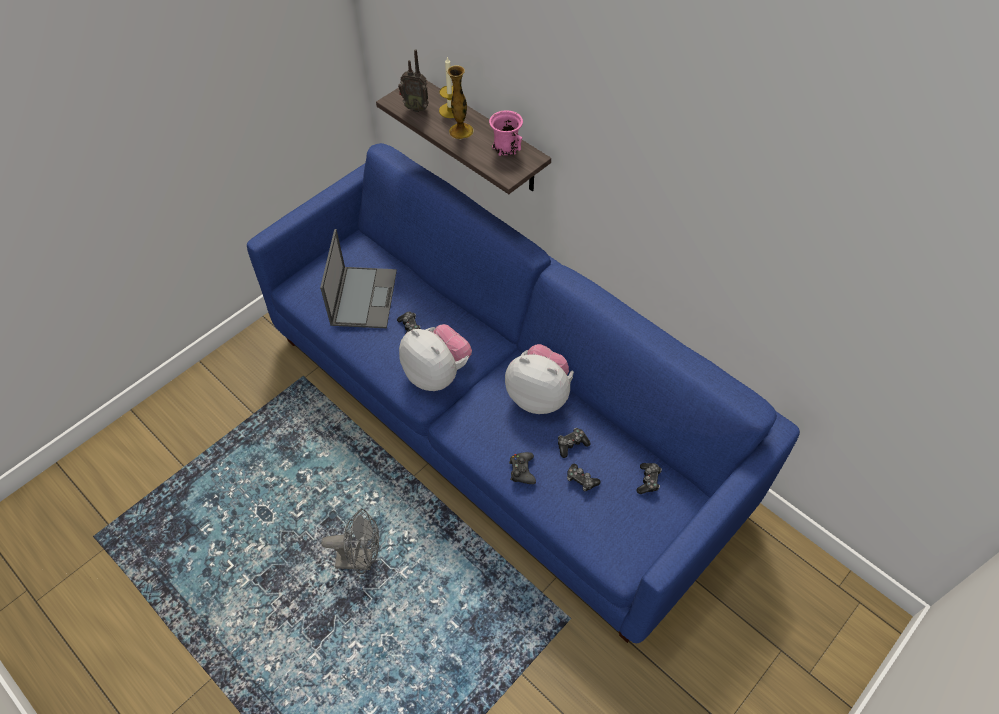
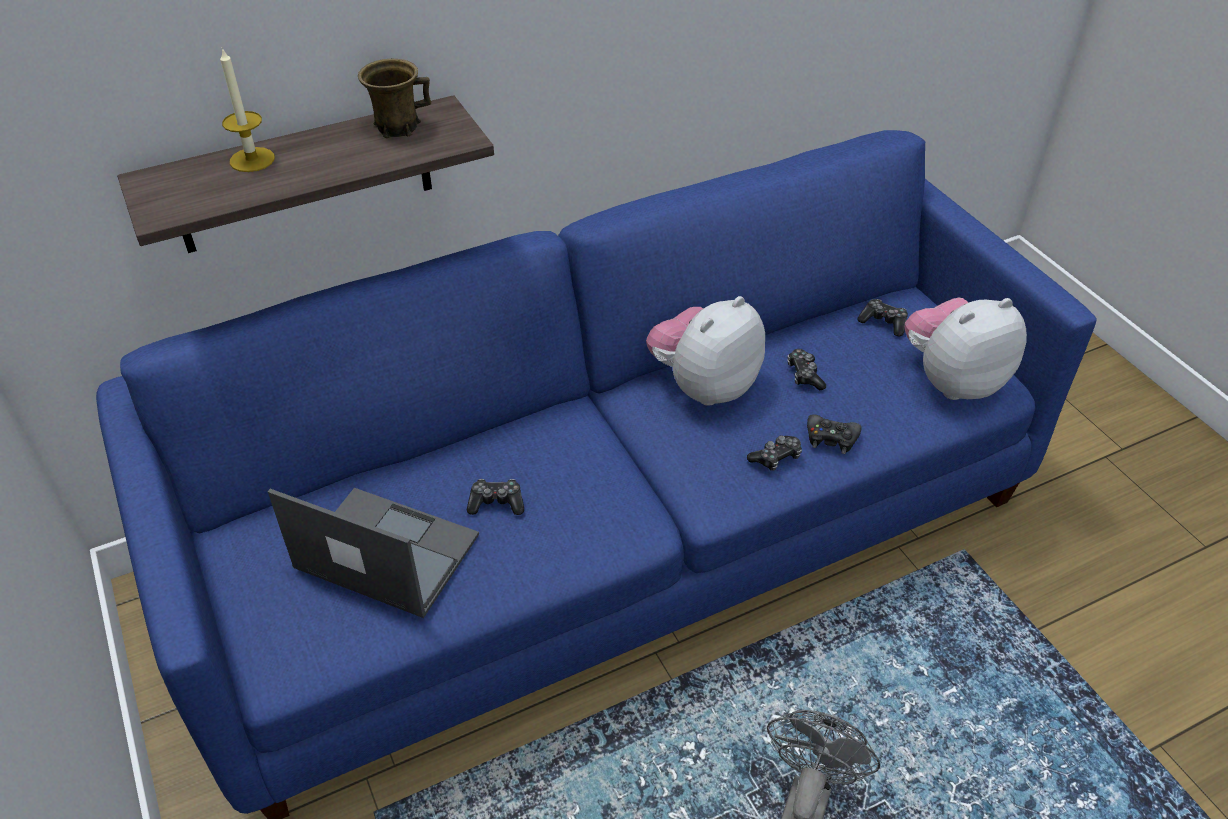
camera: 70 degrees left, 10 degrees down
radio [398,49,429,113] -> none
plush toy [399,324,472,391] -> plush toy moved to [905,298,1027,400]
vase [447,65,474,140] -> none
pink mug [489,110,523,156] -> brown mug [358,59,431,138]
game controller [567,464,601,491] -> game controller moved to [747,435,802,471]

